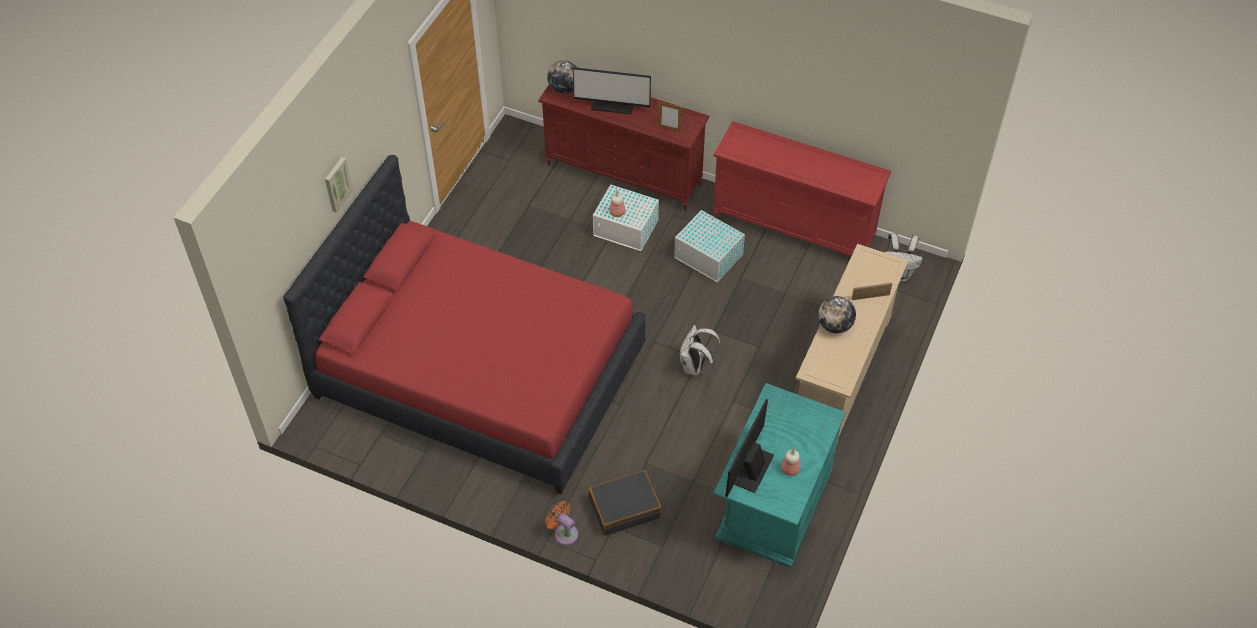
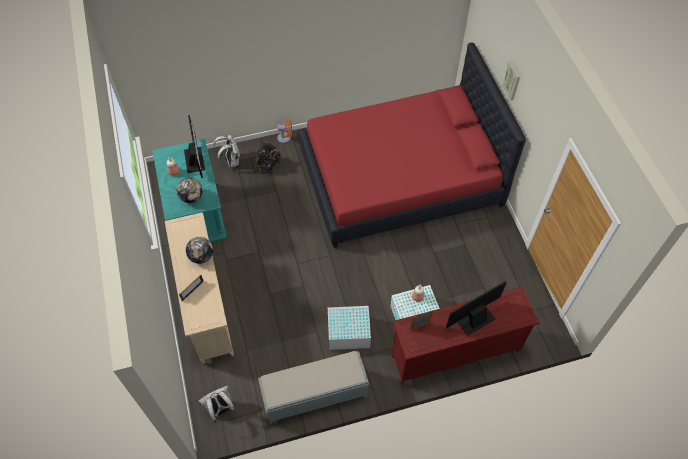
camera: 140 degrees right, 5 degrees up
globe [547,60,577,94] -> globe moved to [177,178,202,203]
black suitcase [588,470,662,536] -> black backpack [255,142,280,172]
white backpack [680,325,721,376] -> white backpack moved to [213,134,240,168]
red dresser [713,121,891,256] -> grey bench [258,351,369,424]

